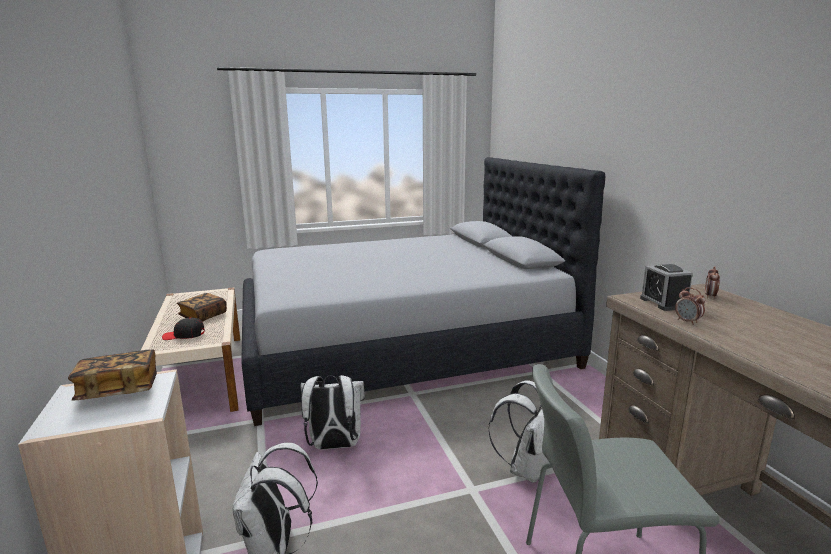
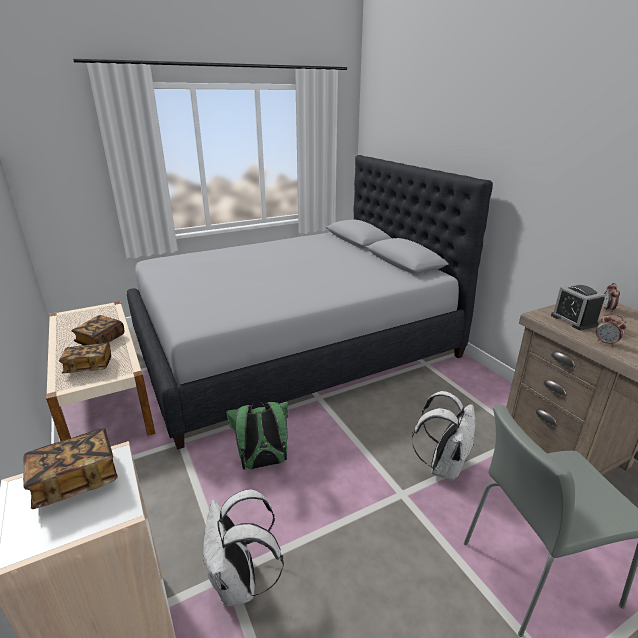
camera: 10 degrees left, 10 degrees up
black cap [162,317,205,340] -> book [59,343,111,373]
white backpack [300,375,365,450] -> green backpack [227,401,288,470]

